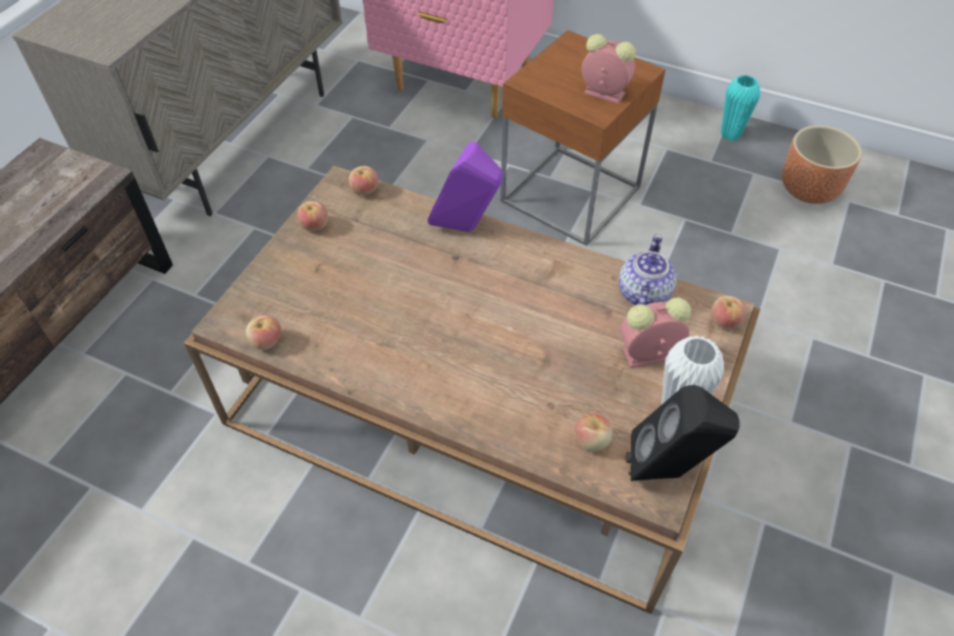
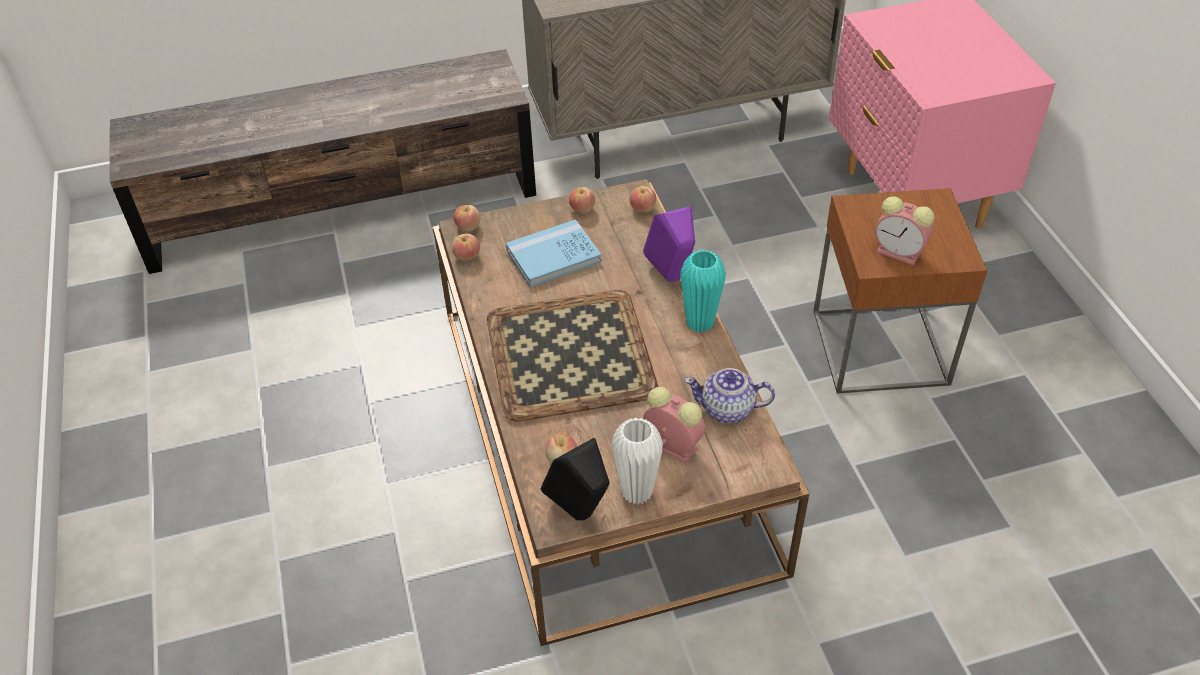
camera: 50 degrees right, 5 degrees down
alarm clock [581,34,636,104] -> alarm clock turned 135 degrees clockwise [875,196,935,265]
teapot [619,234,677,305] -> teapot turned 150 degrees counterclockwise [684,368,775,423]
apple [710,296,746,328] -> apple moved to [453,205,480,232]
turquoise vase [721,75,760,141] -> turquoise vase moved to [680,250,726,332]
brown planter [782,125,862,204] -> none
none -> tray [487,290,658,421]
none -> blue book [506,219,602,287]

